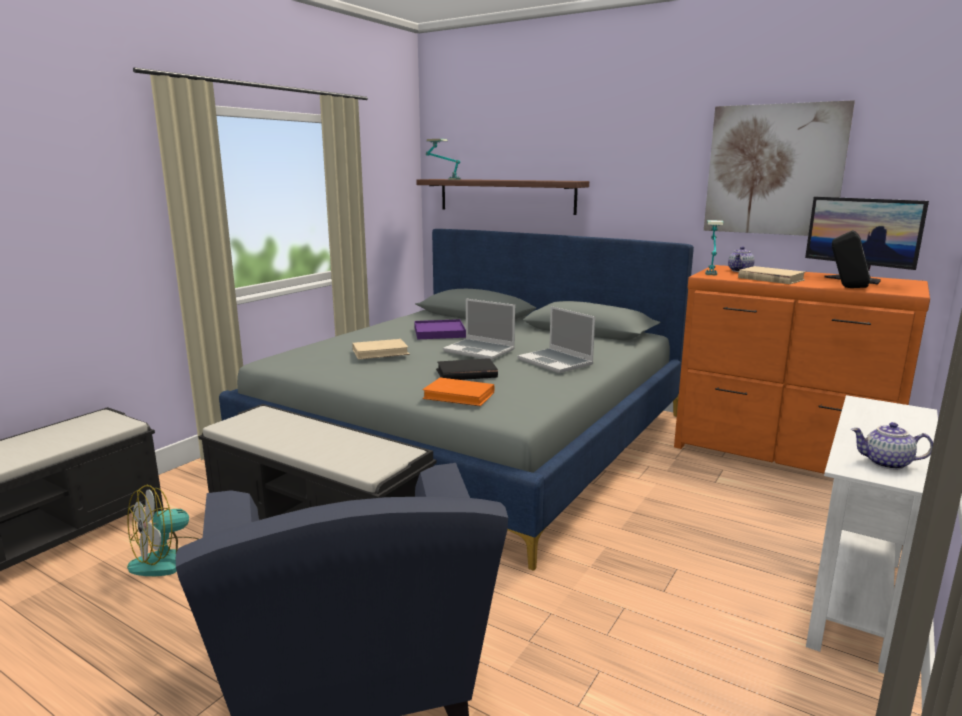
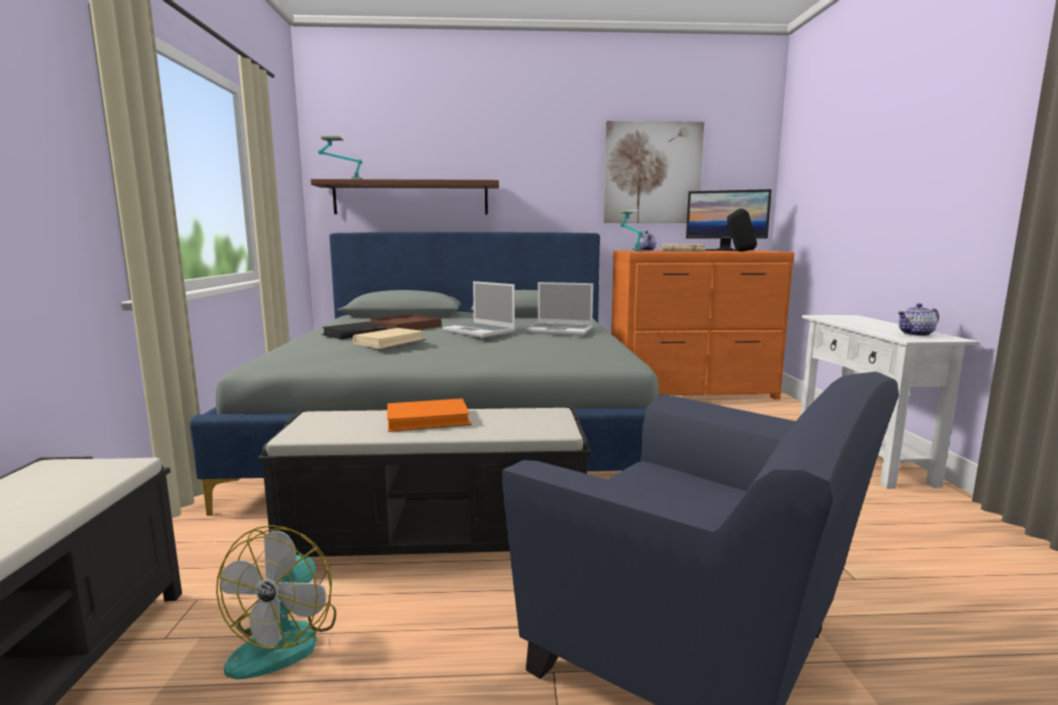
camera: 35 degrees left, 5 degrees down
purple tray [414,319,466,339] -> brown tray [370,314,441,330]
orange book [422,378,495,406] -> orange book moved to [387,398,472,432]
black book [436,358,498,380] -> black book moved to [321,322,387,339]
laptop [443,299,515,360] -> laptop turned 45 degrees clockwise [442,281,515,338]

